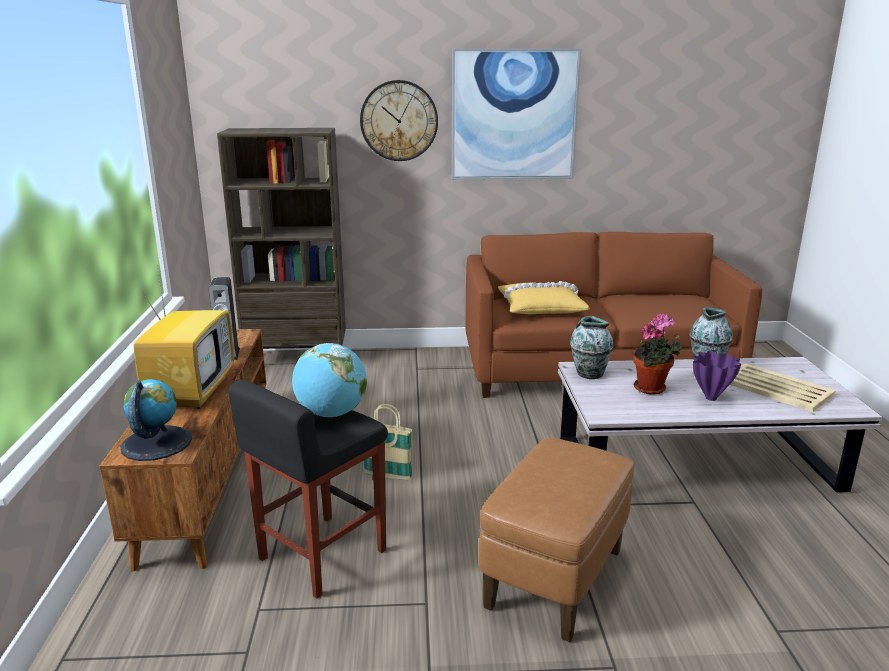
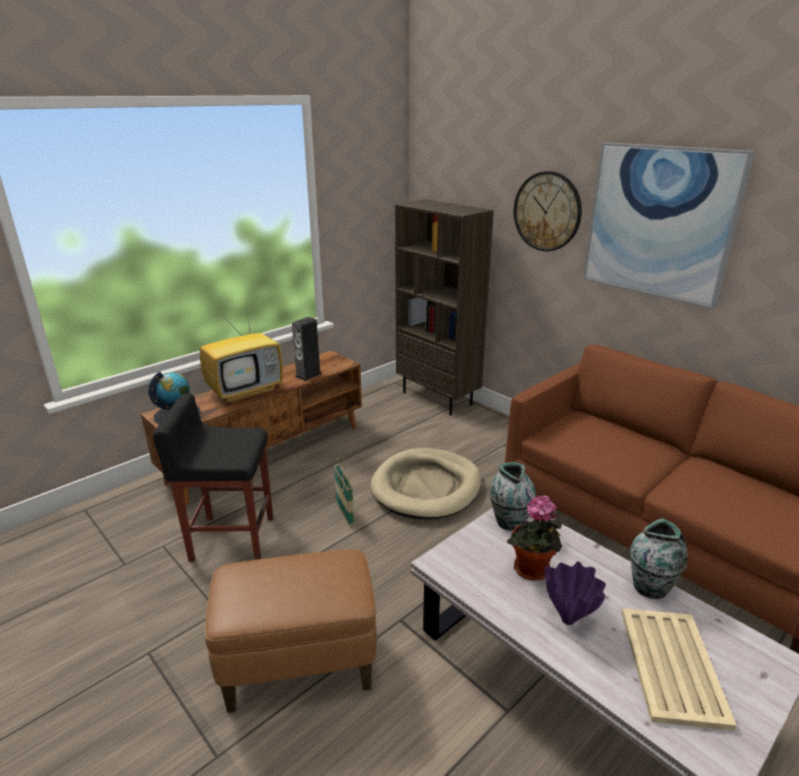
camera: 50 degrees right, 5 degrees up
globe [292,343,367,417] -> none
yellow pillow [498,281,590,314] -> none
none -> beige dog bed [370,448,481,519]

